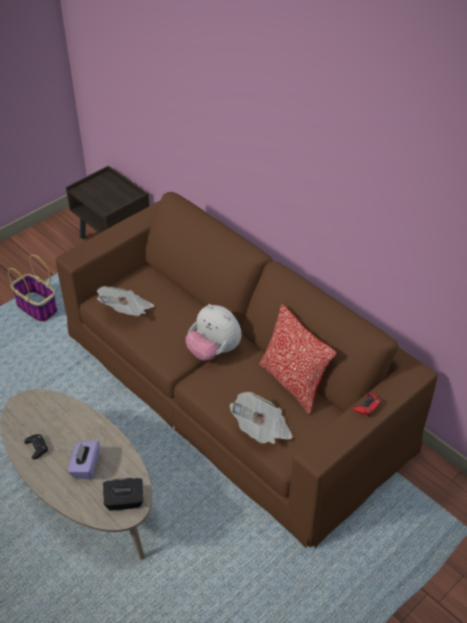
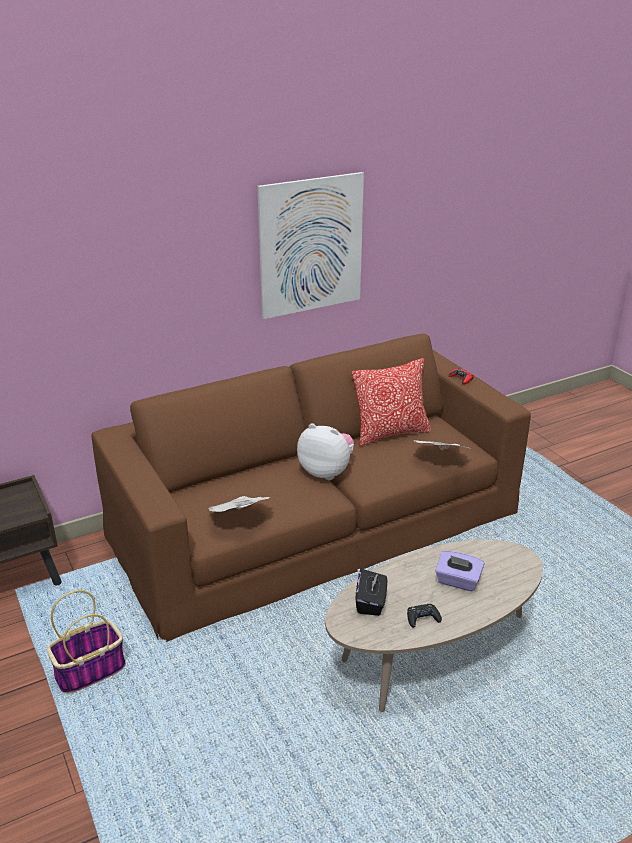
camera: 75 degrees left, 15 degrees down
black tissue box [103,478,143,510] -> black tissue box moved to [356,569,387,616]
plush toy [186,304,241,361] -> plush toy turned 120 degrees counterclockwise [297,423,354,480]
none -> picture [257,172,364,319]

